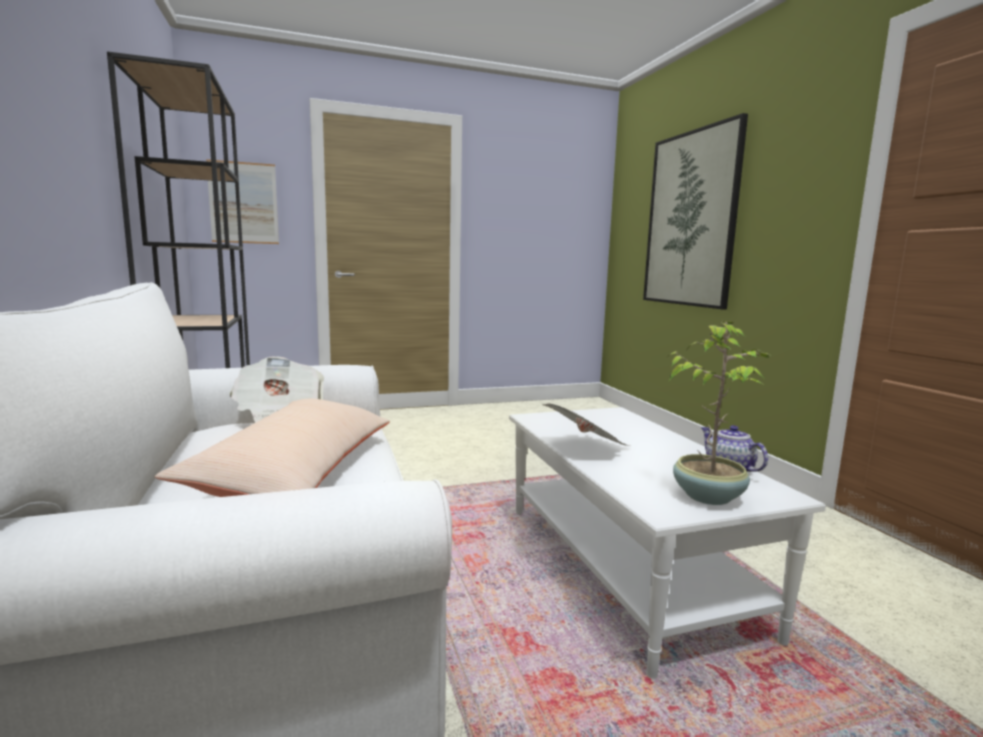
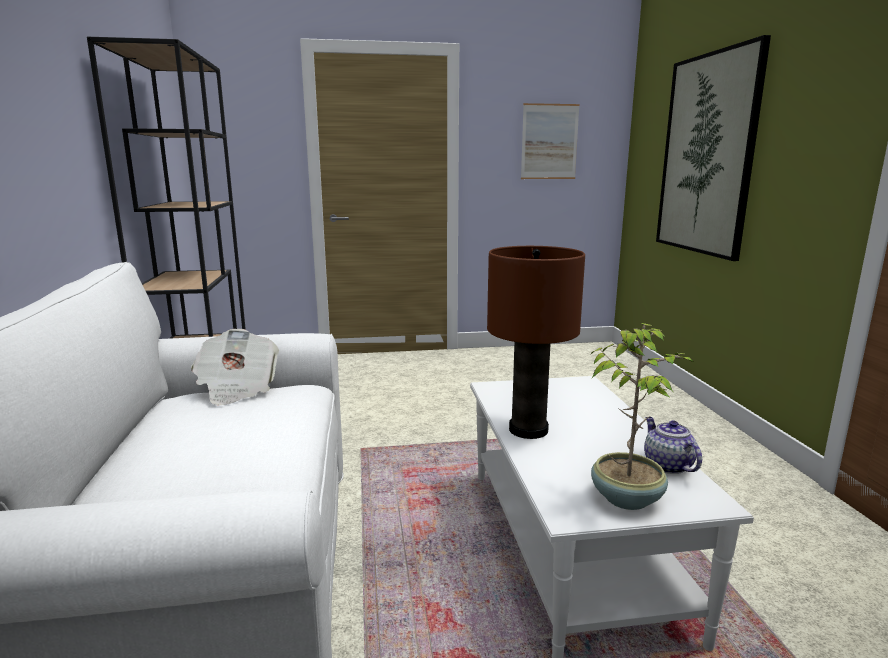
camera: 10 degrees right, 5 degrees up
beige pillow [155,399,390,497] -> none
picture [206,159,279,244] -> picture moved to [521,103,580,179]
newspaper [542,403,630,446] -> brown table lamp [487,246,585,439]

